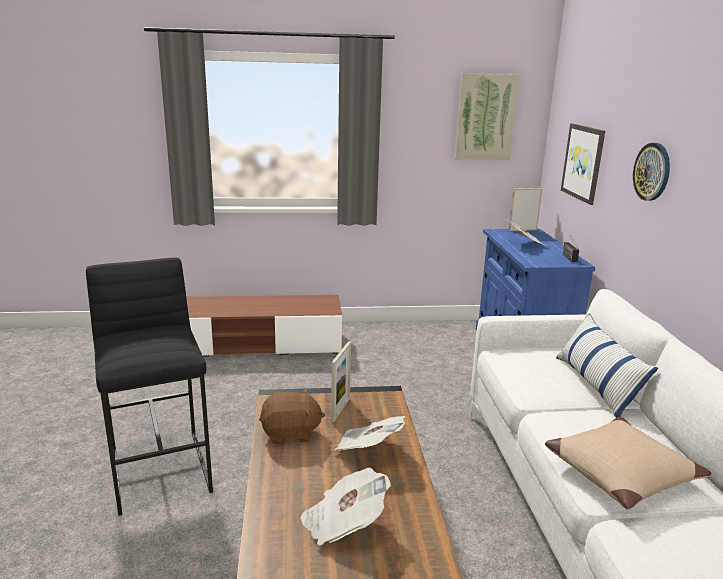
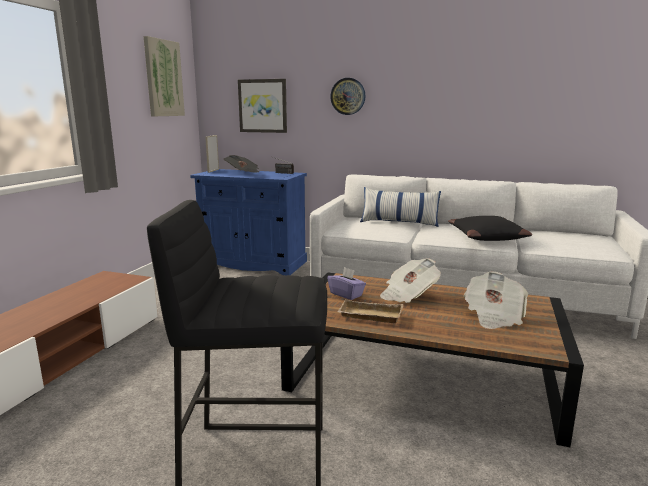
camera: 65 degrees left, 5 degrees down
brown plush toy [259,389,325,445] -> beige tray [338,299,403,323]
picture frame [331,341,351,422] -> purple tissue box [327,267,366,300]
beige pillow [545,417,711,510] -> black pillow [448,216,532,241]

